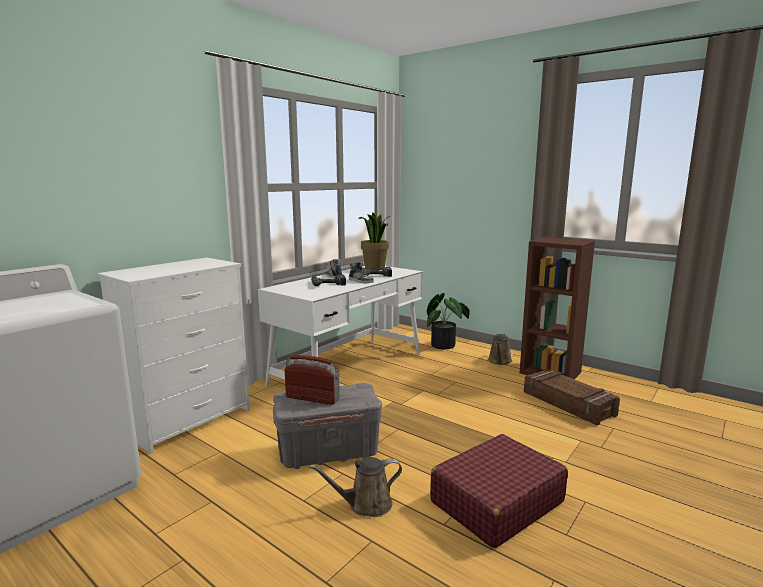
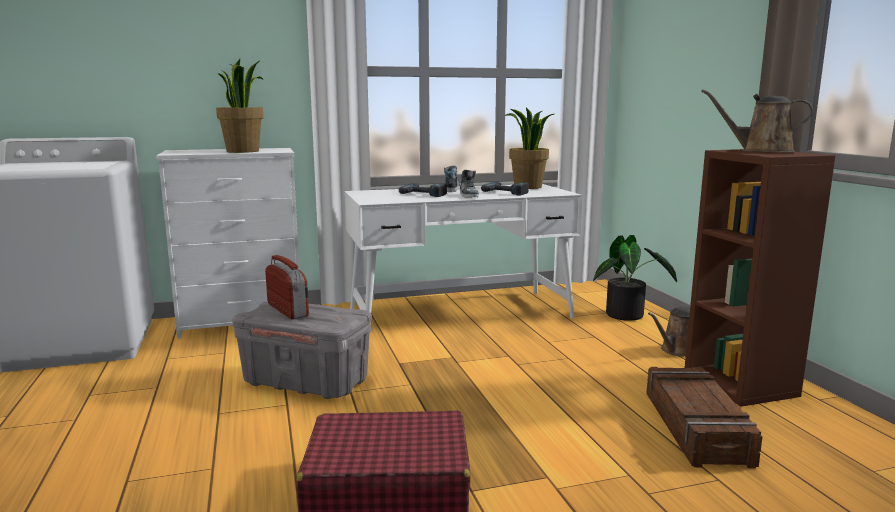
camera: 35 degrees right, 0 degrees up
brown watering can [309,457,402,517] -> brown watering can moved to [701,89,813,152]
none -> potted plant [216,59,264,153]

